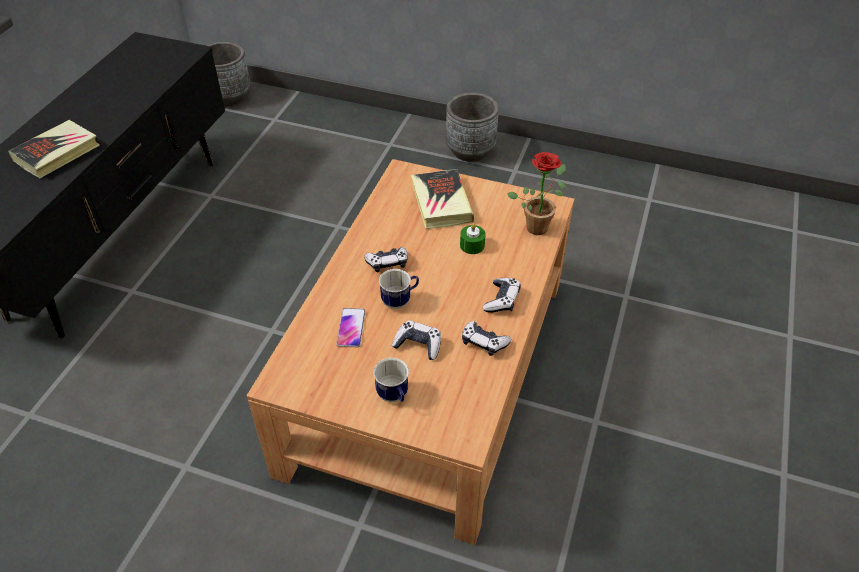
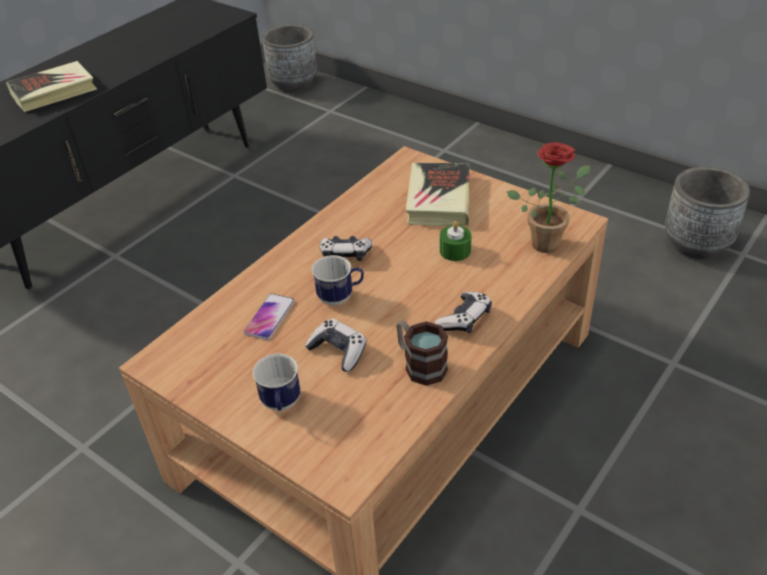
camera: 20 degrees right, 5 degrees down
grey planter [446,93,499,162] -> grey planter moved to [665,167,750,259]
game controller [462,321,511,356] -> mug [397,320,448,386]

